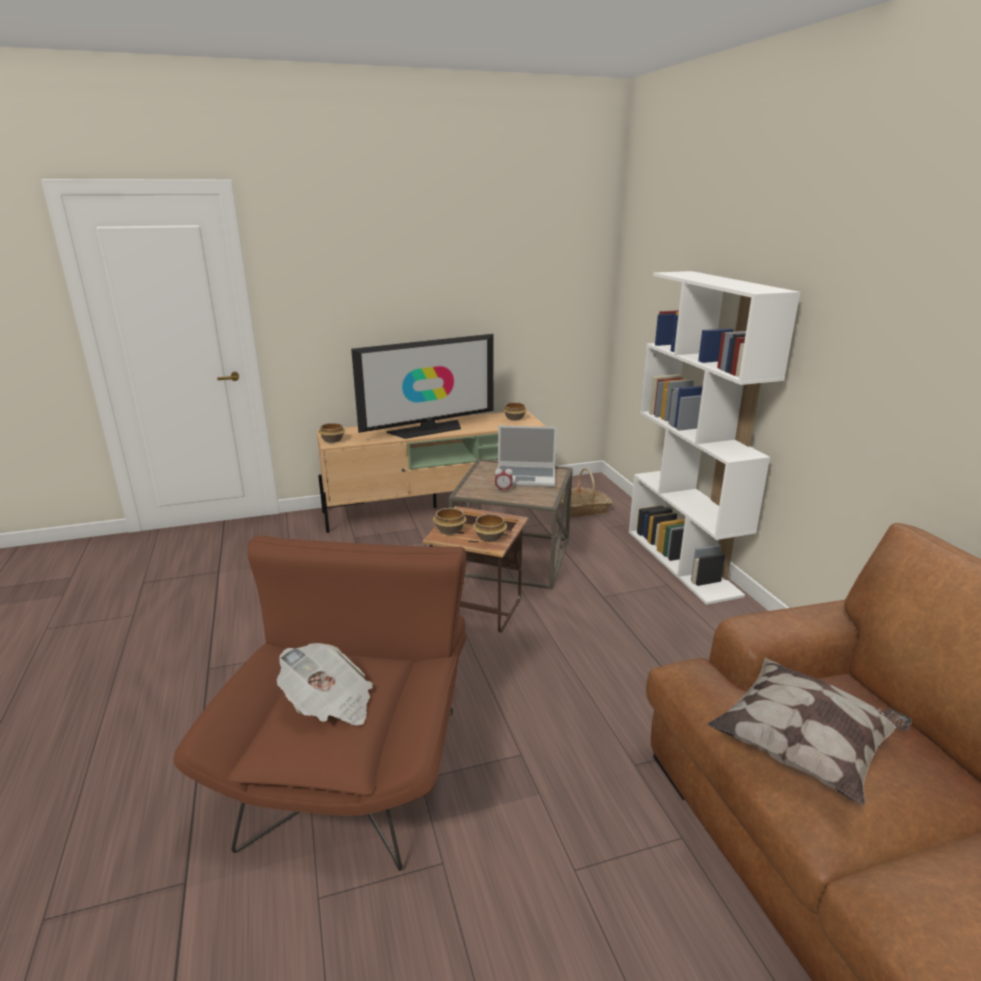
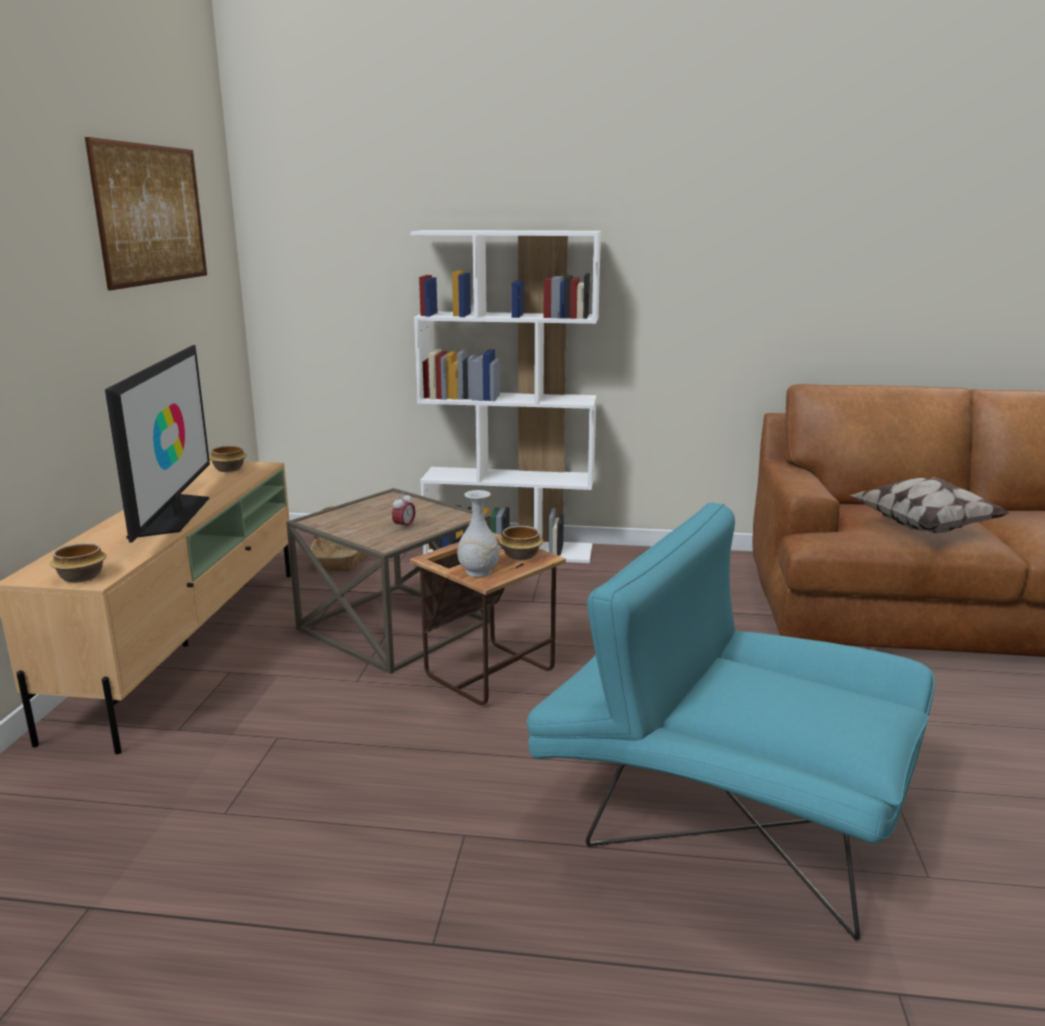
camera: 65 degrees left, 5 degrees down
brown armchair [173,535,467,871] -> turquoise armchair [527,502,935,940]
newspaper [276,643,373,726] -> none
bowl [433,508,467,535] -> white vase [457,490,500,577]
laptop [497,425,557,487] -> none
none -> picture [85,137,207,290]

